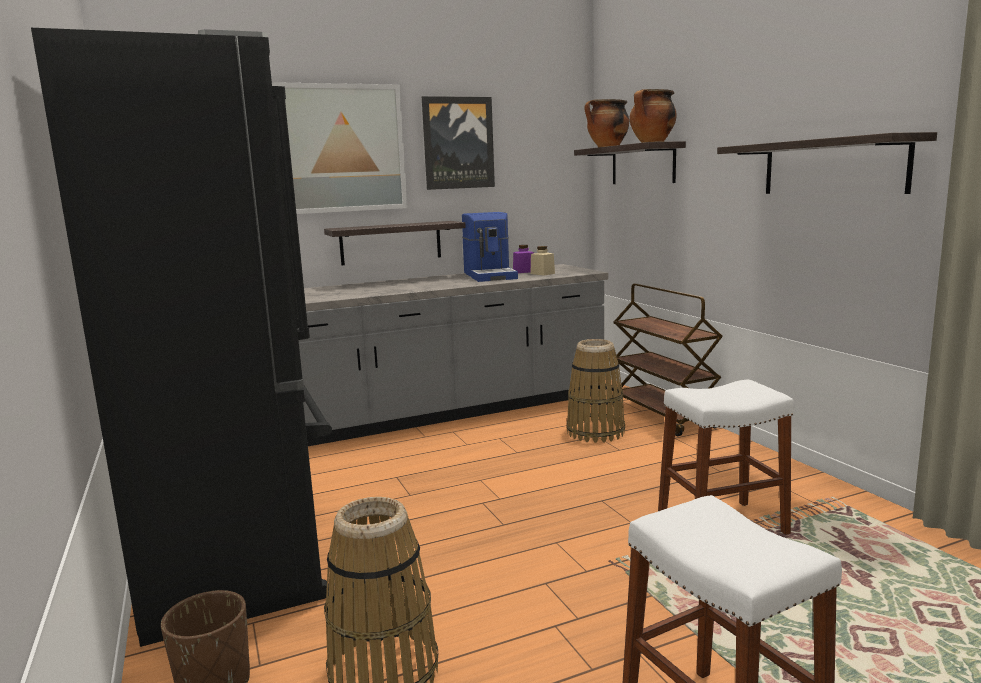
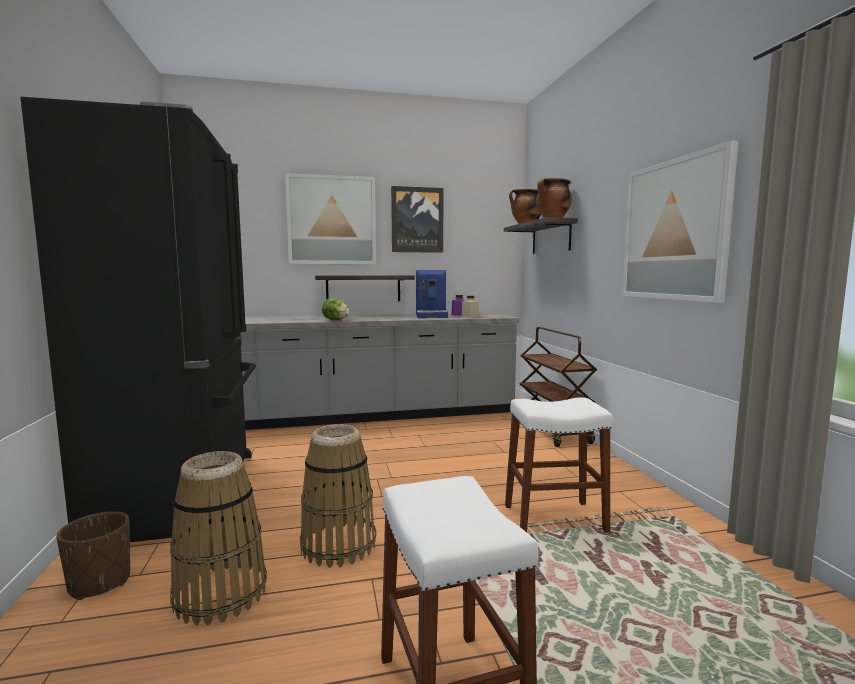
camera: 10 degrees right, 5 degrees down
basket [567,339,625,443] -> basket moved to [300,424,376,568]
shelf [717,132,937,194] -> picture [622,140,738,303]
none -> lettuce [322,297,350,320]

